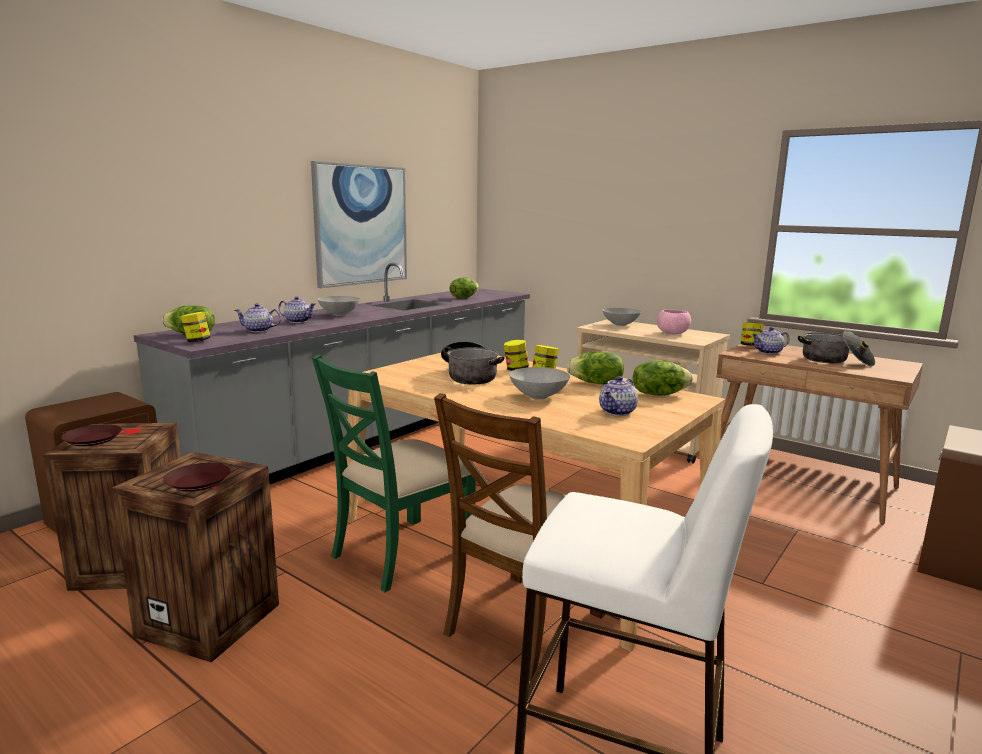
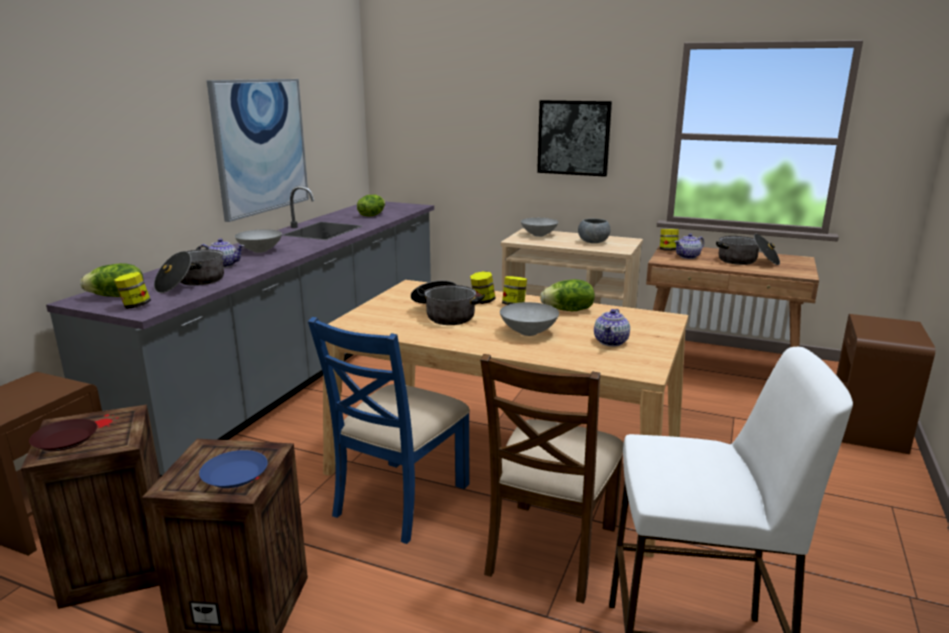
camera: 15 degrees left, 5 degrees up
brown plate [163,463,230,491] -> blue plate [199,450,268,488]
teapot [234,303,281,332] -> cooking pot [154,246,224,293]
green chair [312,355,476,592] -> blue chair [308,317,470,544]
lettuce [633,360,693,396] -> none
pink bowl [657,309,691,334] -> grey bowl [578,219,610,243]
none -> picture [537,100,612,177]

